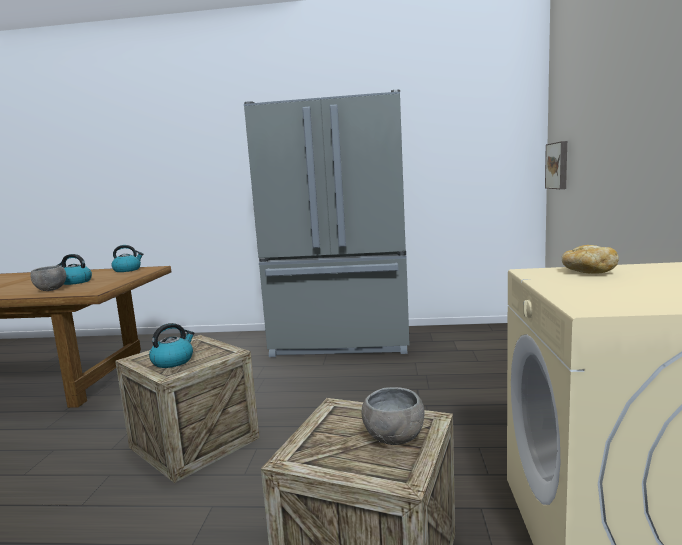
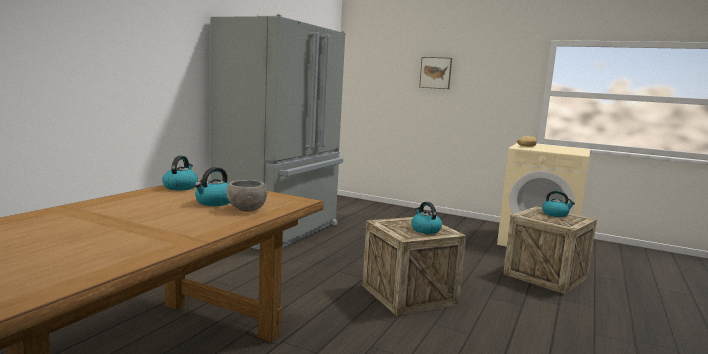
camera: 70 degrees left, 0 degrees up
grey bowl [361,387,425,445] -> kettle [542,190,575,217]
picture [545,141,567,189] -> picture moved to [419,57,452,89]

